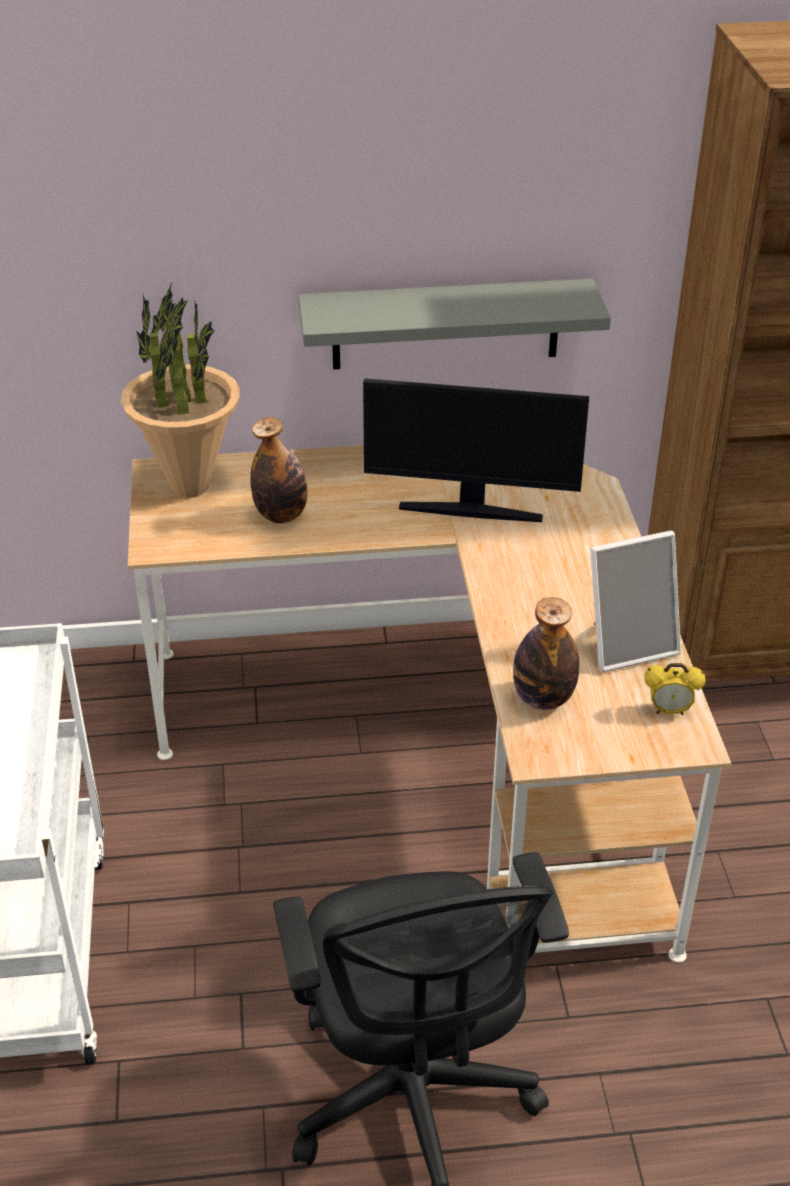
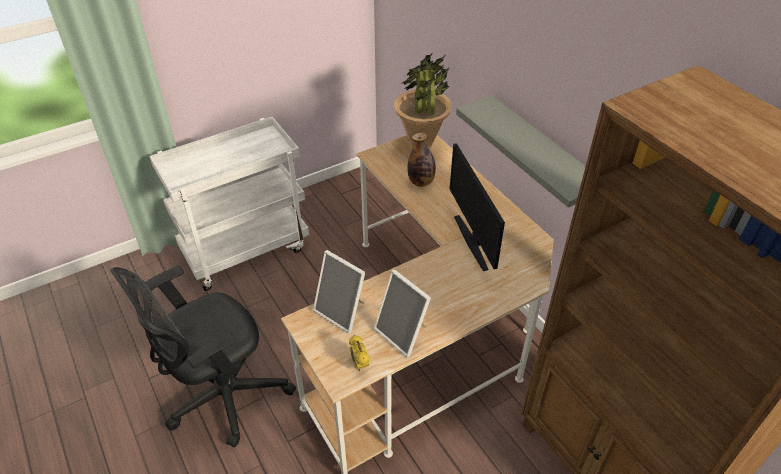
camera: 65 degrees right, 5 degrees up
bottle [513,597,579,710] -> picture frame [313,250,365,334]

